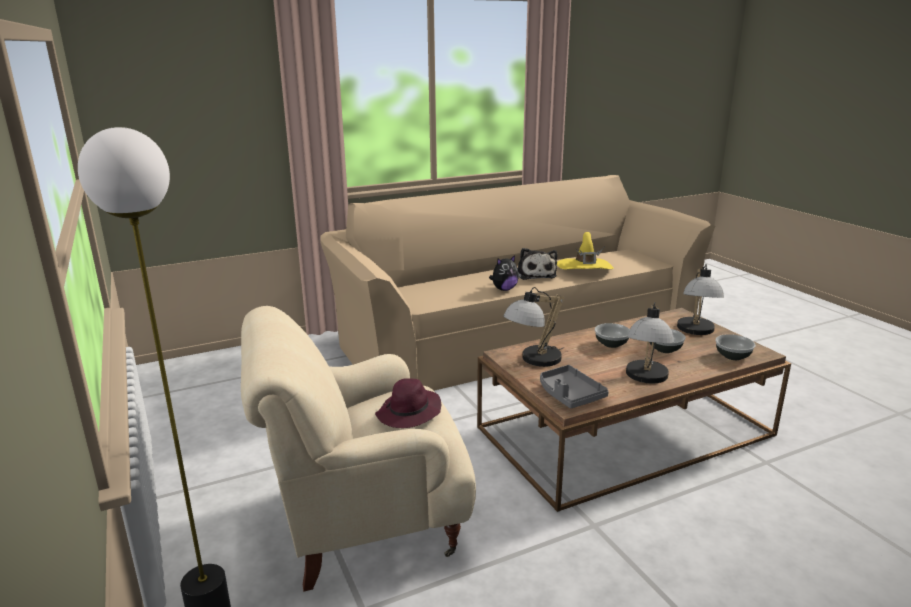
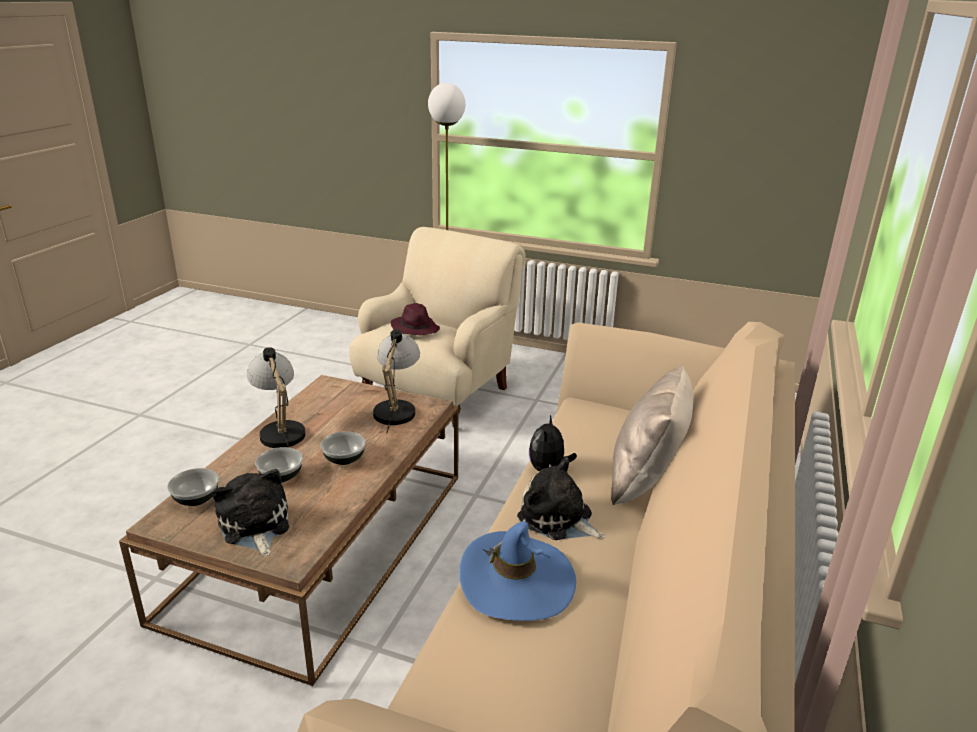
camera: 135 degrees right, 5 degrees up
grey tray [540,365,609,408] -> none
yellow hat [557,232,614,269] -> blue hat [459,519,576,621]
table lamp [677,264,724,335] -> plush toy [212,469,289,556]
none -> beige pillow [611,365,693,505]

